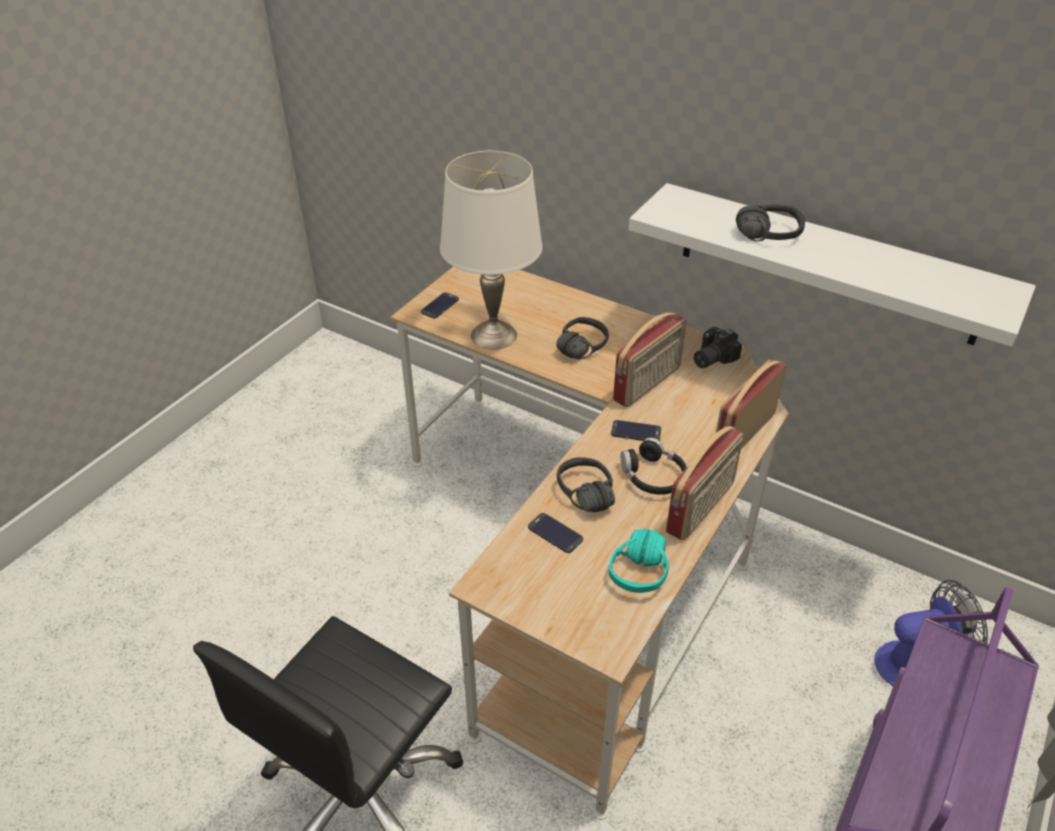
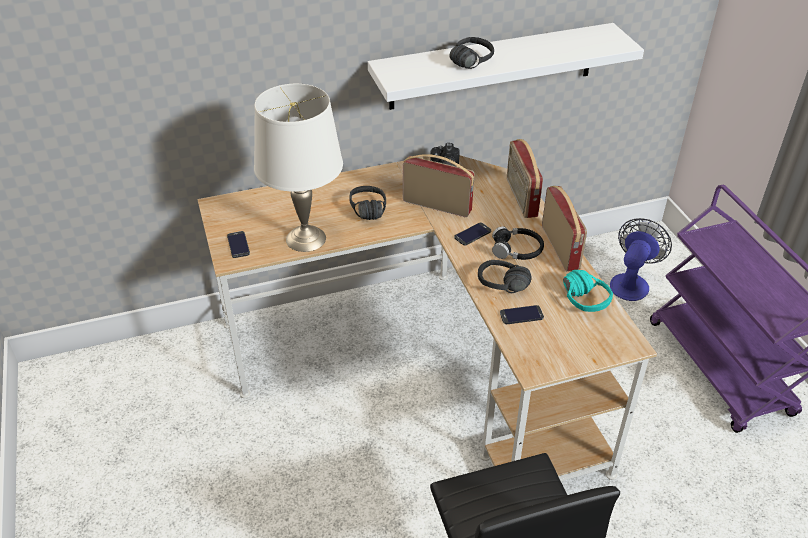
camera: 50 degrees left, 0 degrees up
radio [613,312,687,407] -> radio turned 60 degrees counterclockwise [403,154,475,217]

